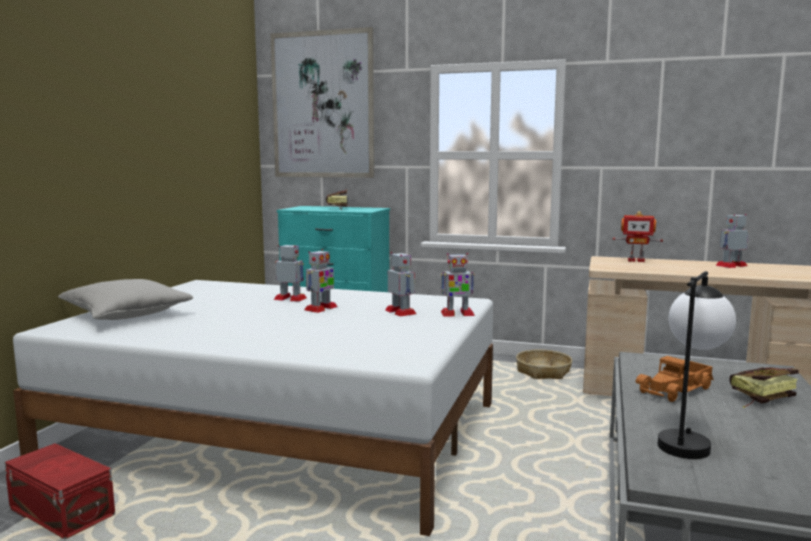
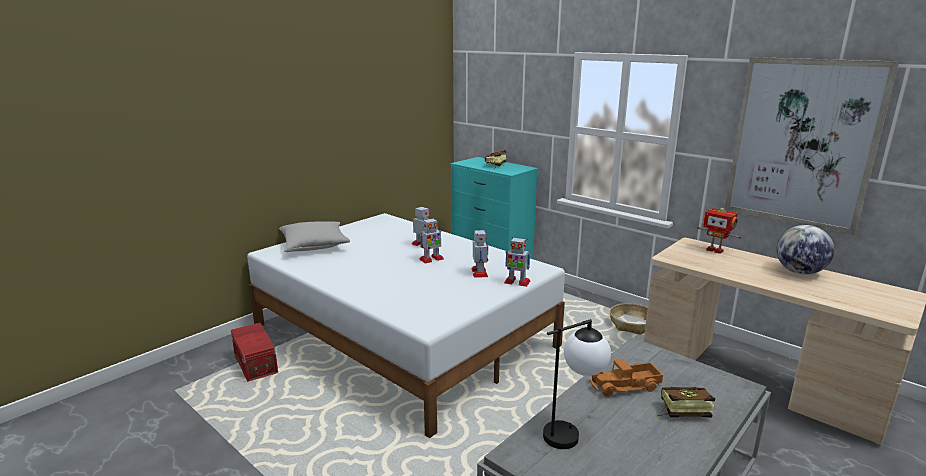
camera: 25 degrees right, 10 degrees up
picture [270,27,374,178] -> picture moved to [725,57,899,235]
toy robot [715,214,748,268] -> globe [776,225,834,275]

